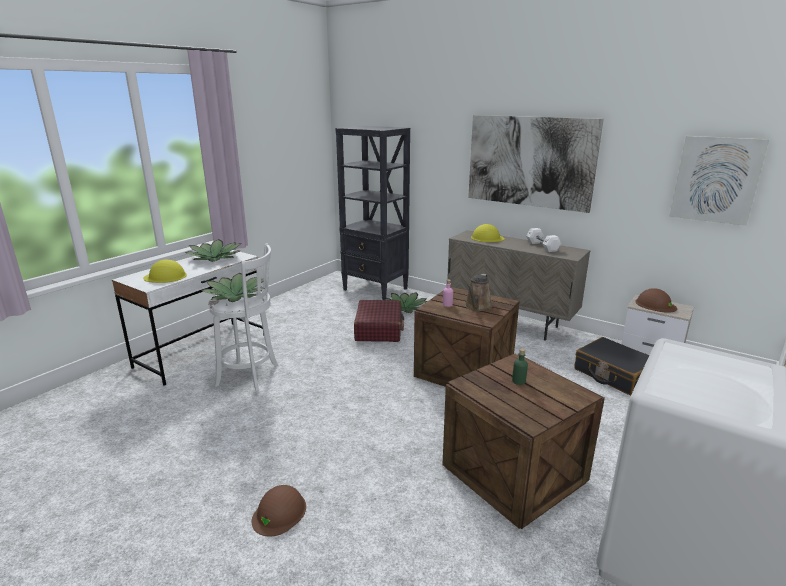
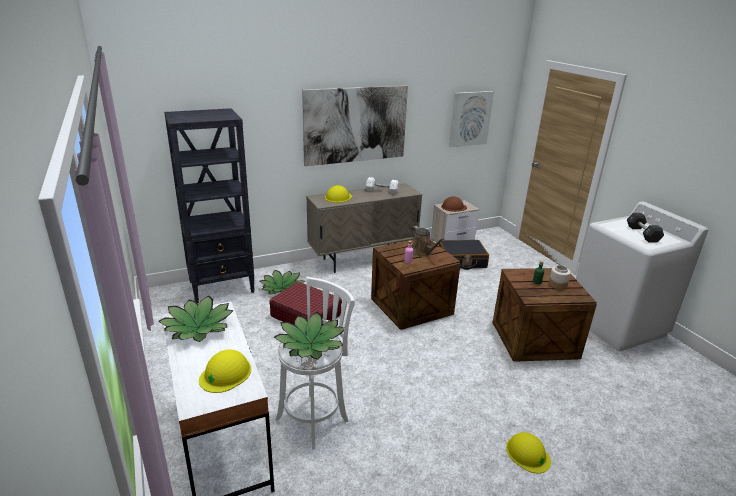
camera: 60 degrees left, 5 degrees up
brown hard hat [251,485,306,537] -> yellow hard hat [506,432,551,473]
none -> jar [549,265,571,290]
none -> black dumbbell [627,213,664,243]

